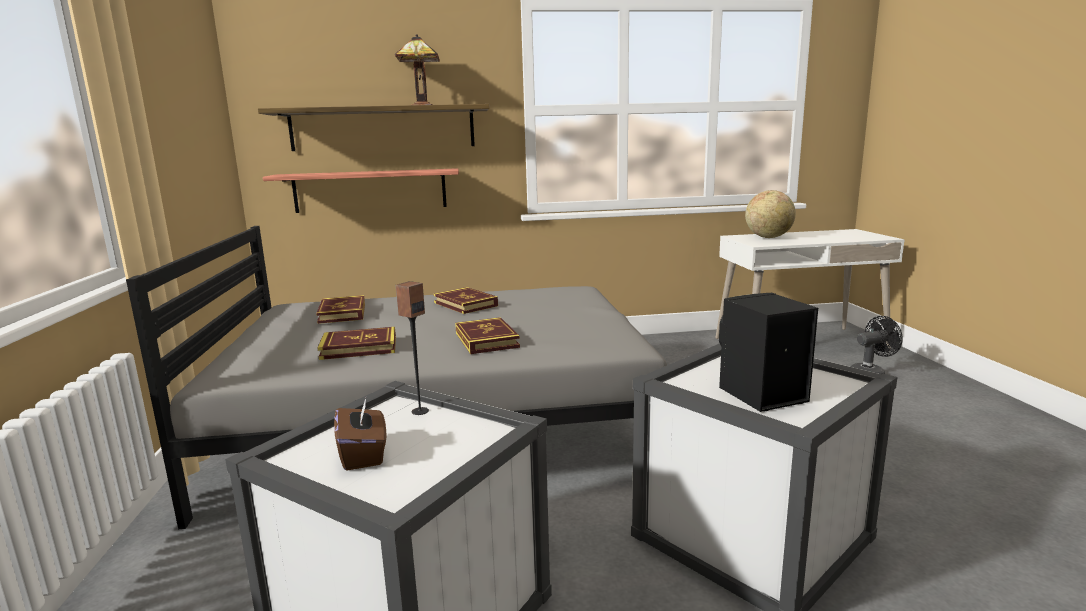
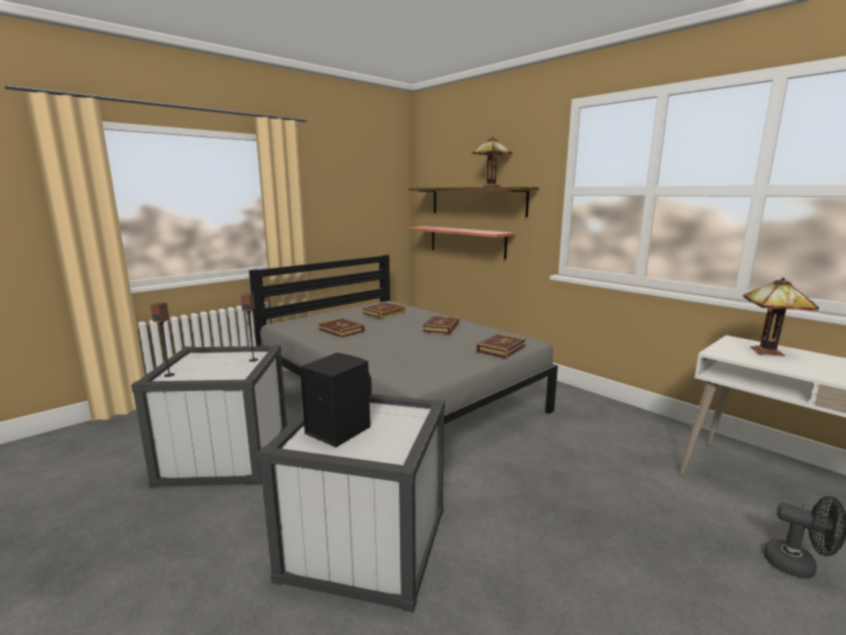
camera: 55 degrees right, 0 degrees up
brown tissue box [334,398,387,471] -> none
book [455,317,520,354] -> book moved to [476,333,526,358]
globe [745,190,796,238] -> table lamp [743,277,819,356]
none -> speaker [150,303,175,377]

